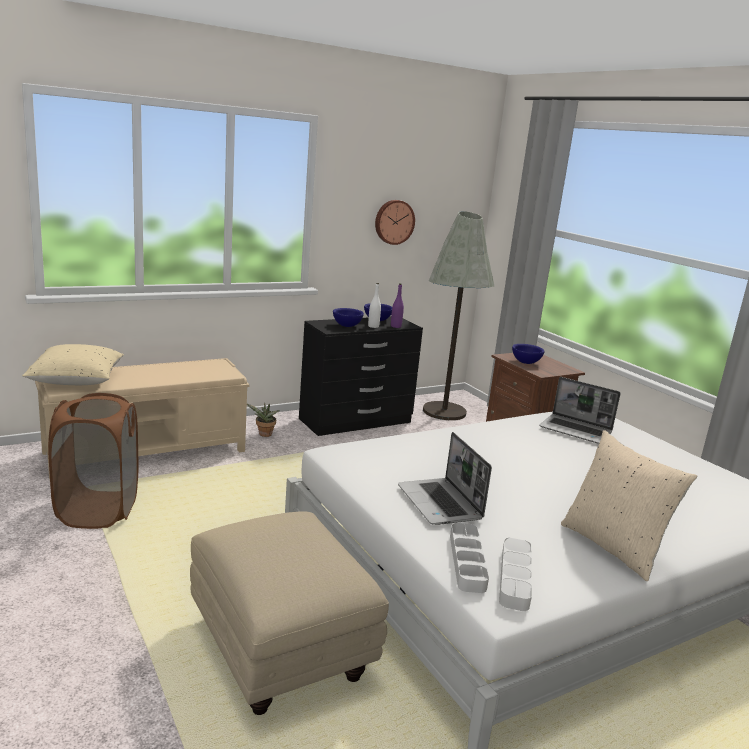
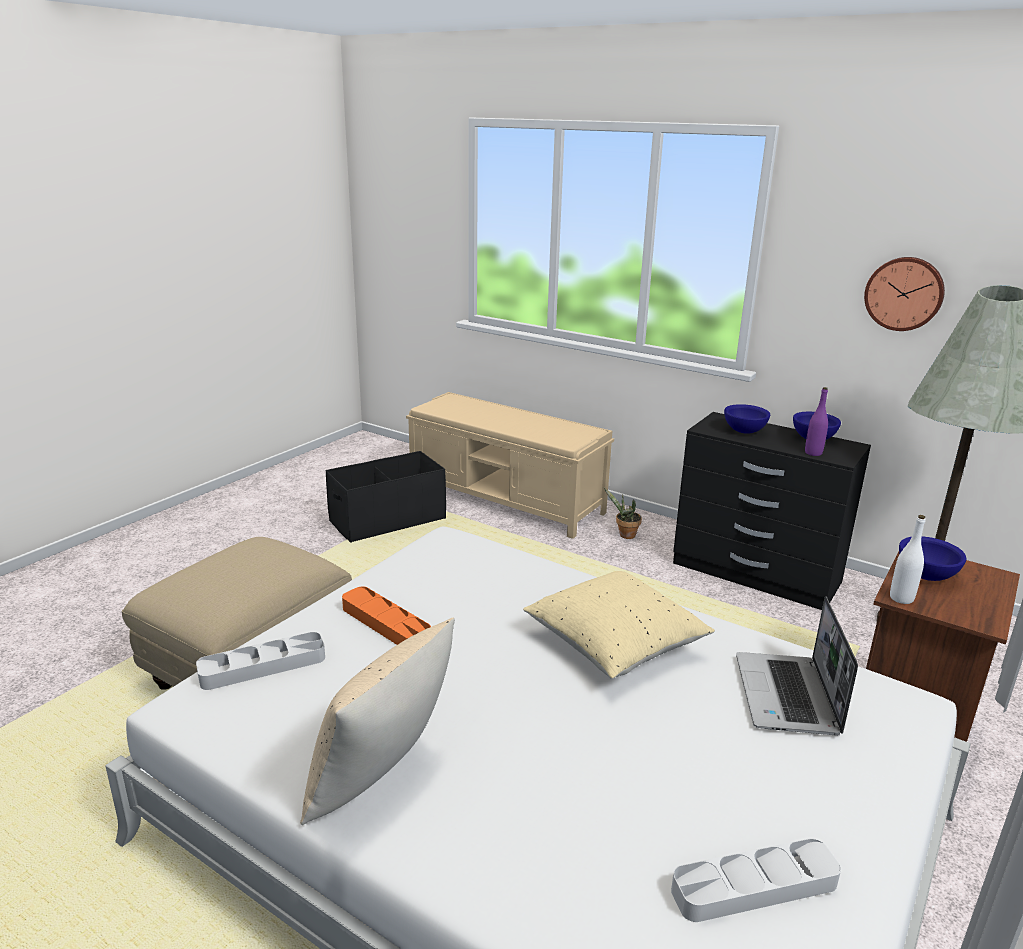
camera: 65 degrees right, 5 degrees up
beige pillow [22,344,124,385] -> beige pillow moved to [523,571,715,679]
brown laundry basket [48,393,139,529] -> black storage box [325,451,446,543]
white bottle [368,283,381,328] -> white bottle moved to [890,515,925,604]
laptop [398,432,492,525] -> orange tray [342,586,431,645]
grey tray [499,538,532,611] -> grey tray moved to [671,838,841,922]

